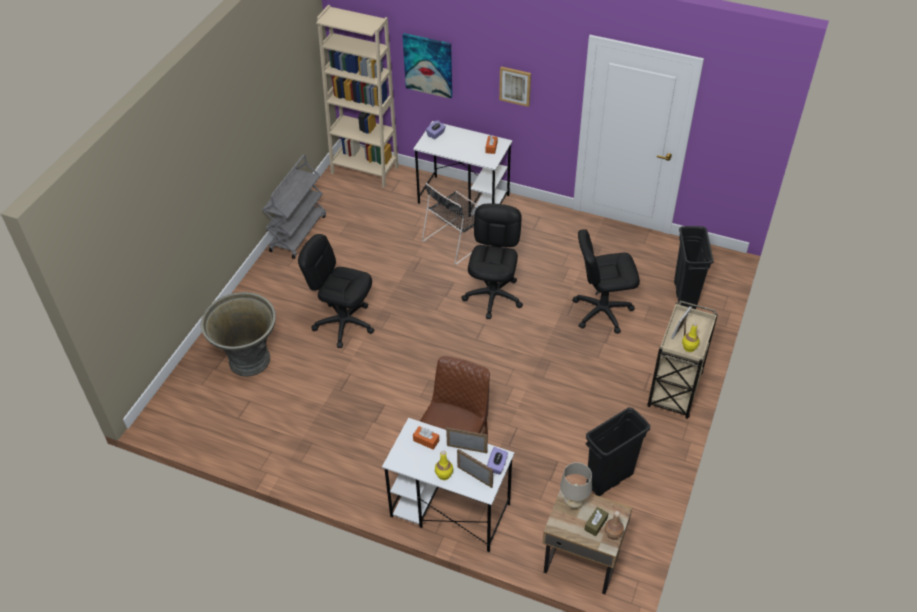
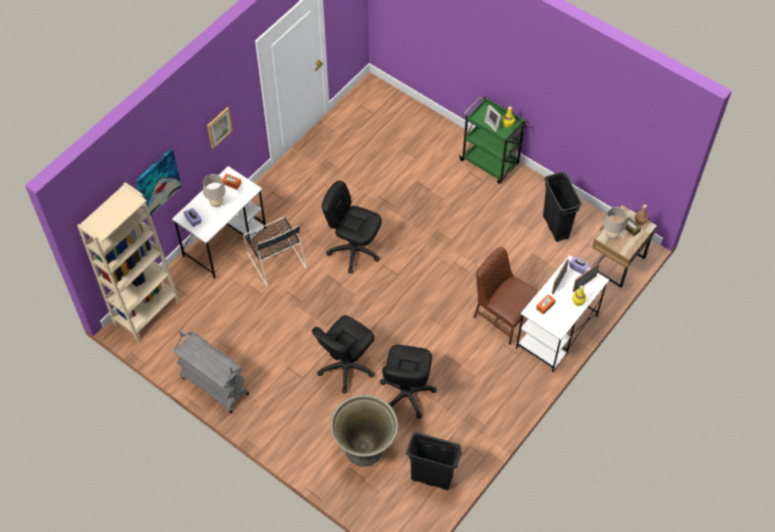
camera: 75 degrees left, 10 degrees up
black office chair [572,229,640,334] -> black office chair moved to [380,345,437,419]
beige cart [647,301,718,419] -> green cart [459,97,528,184]
black trash can [674,226,714,309] -> black trash can moved to [406,432,462,490]
none -> beige table lamp [203,174,226,207]

